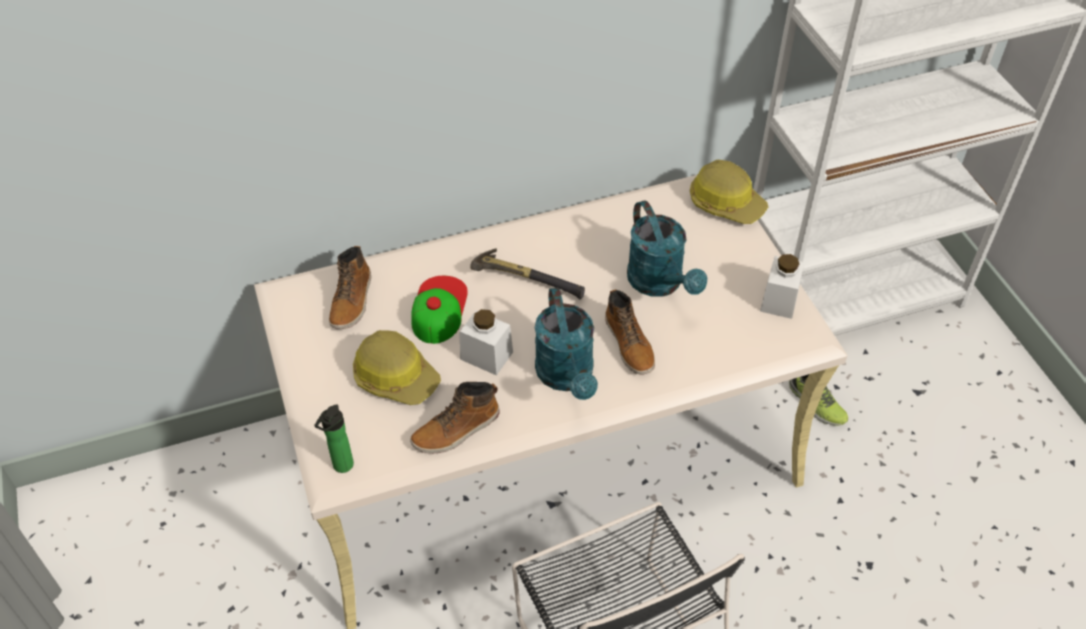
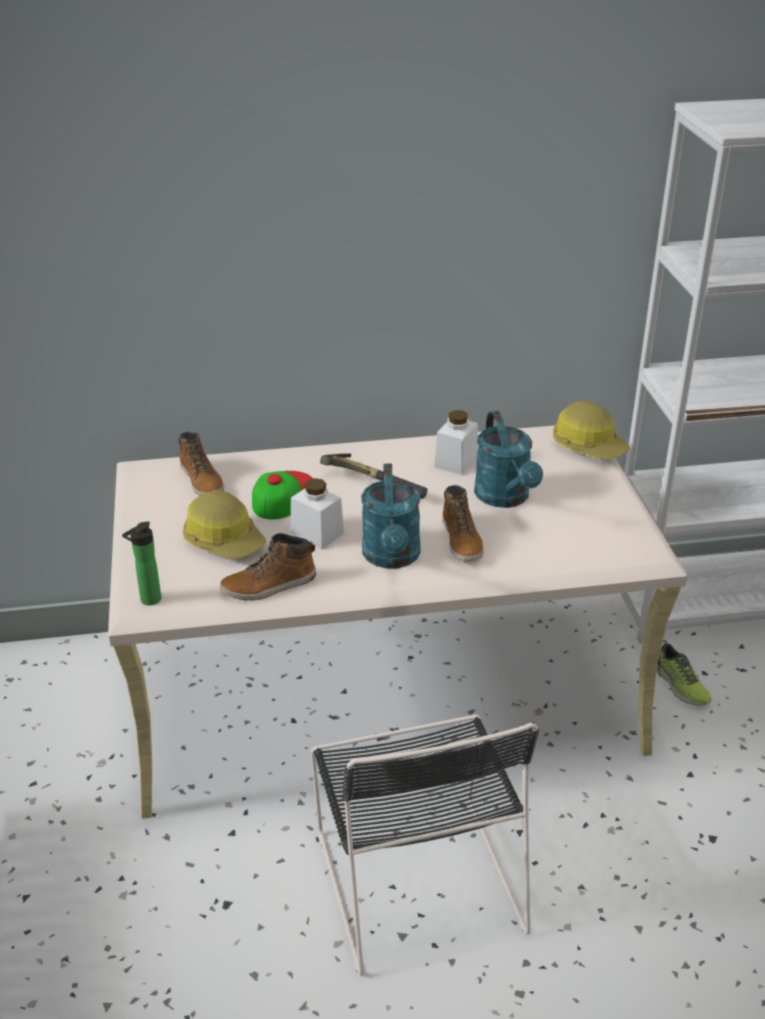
camera: 10 degrees right, 15 degrees down
boot [329,246,371,329] -> boot turned 45 degrees counterclockwise [178,432,224,496]
white jar [760,254,804,319] -> white jar moved to [434,410,478,475]

